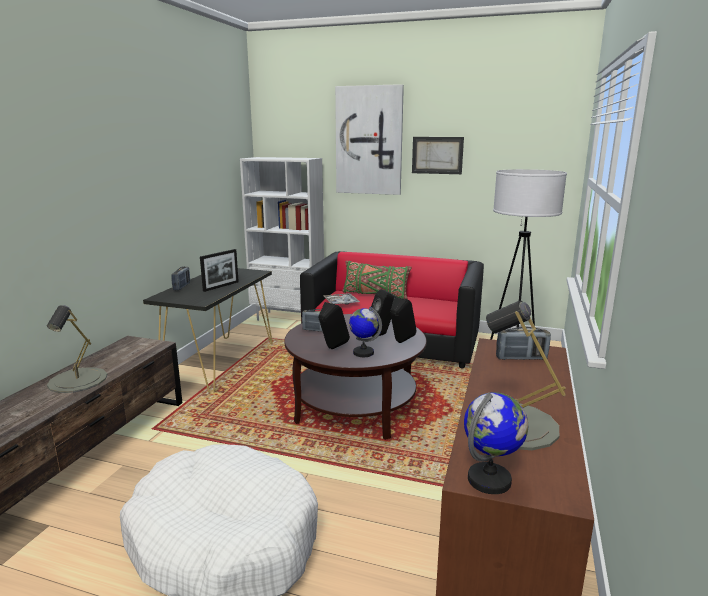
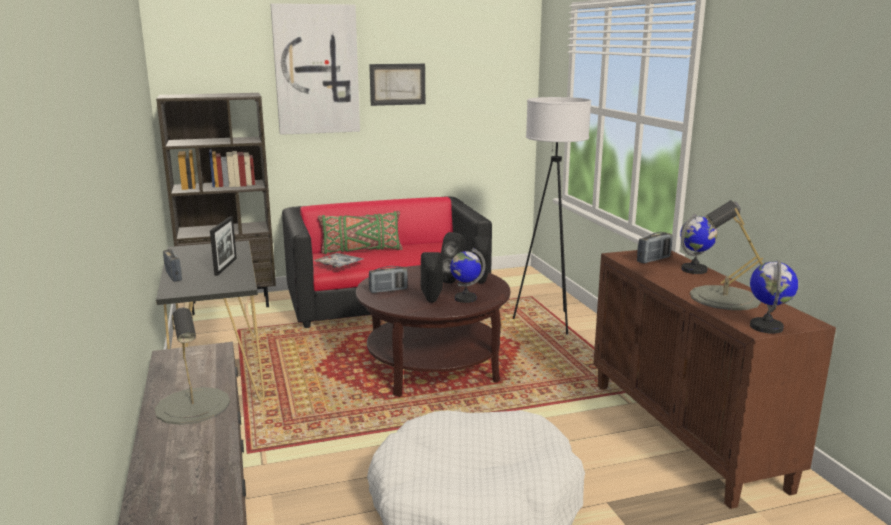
camera: 35 degrees left, 0 degrees up
white bookcase [240,157,324,321] -> brown bookcase [156,93,276,315]
none -> globe [680,213,718,274]

